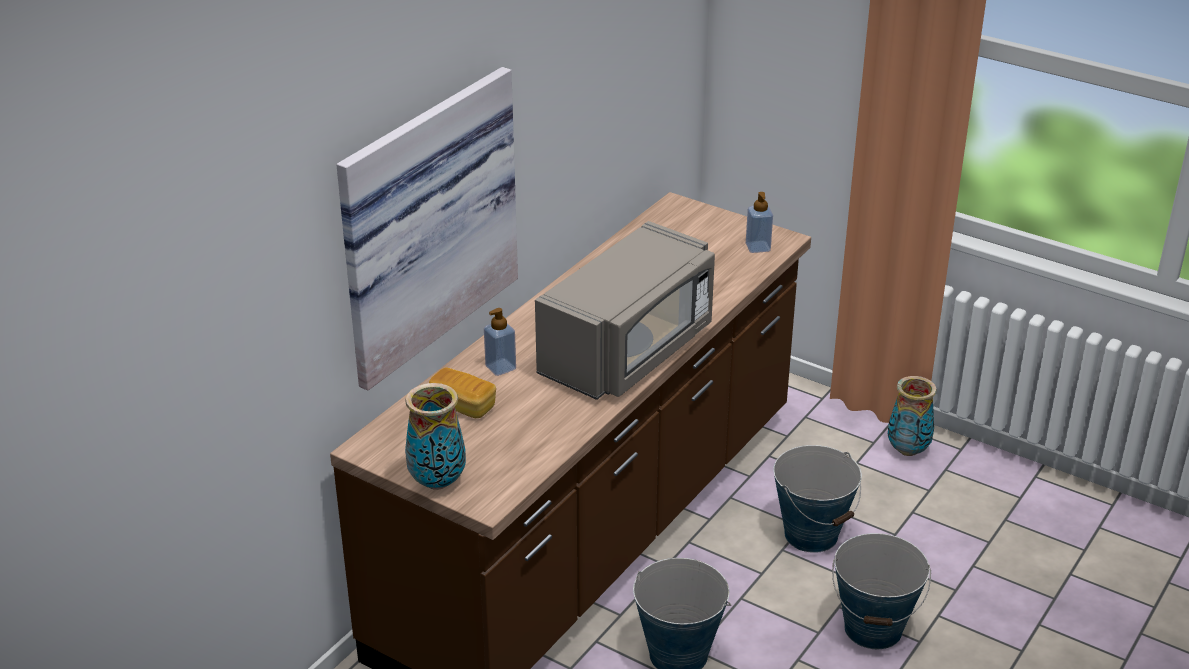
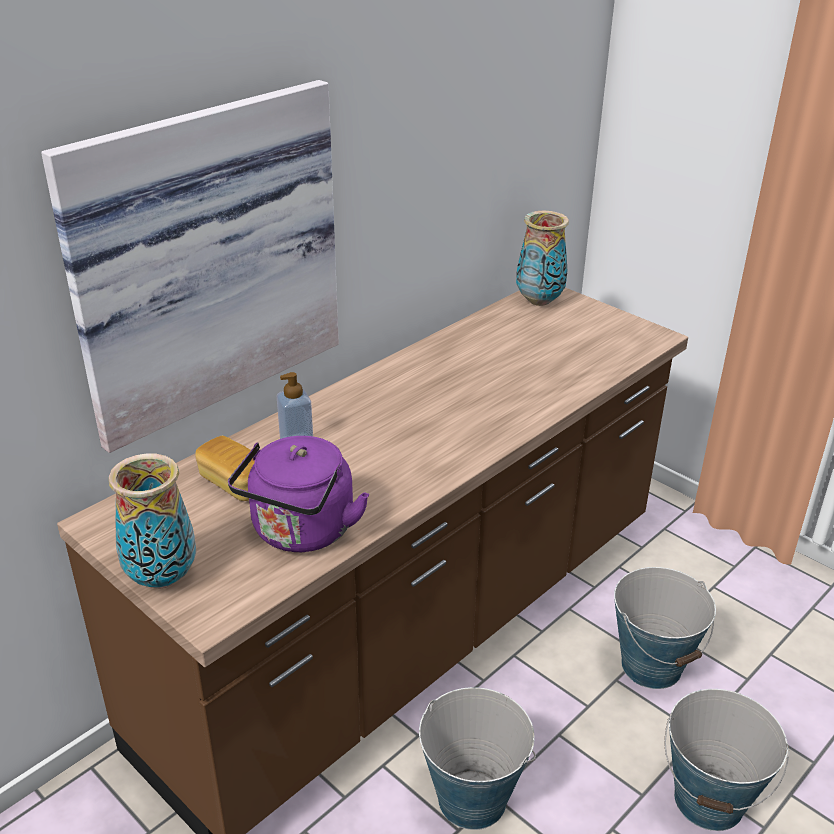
camera: 10 degrees right, 0 degrees up
grey microwave [535,221,715,400] -> none
soap dispenser [746,192,773,253] -> none
vase [888,376,937,456] -> vase moved to [516,211,569,306]
none -> purple kettle [228,436,369,552]

